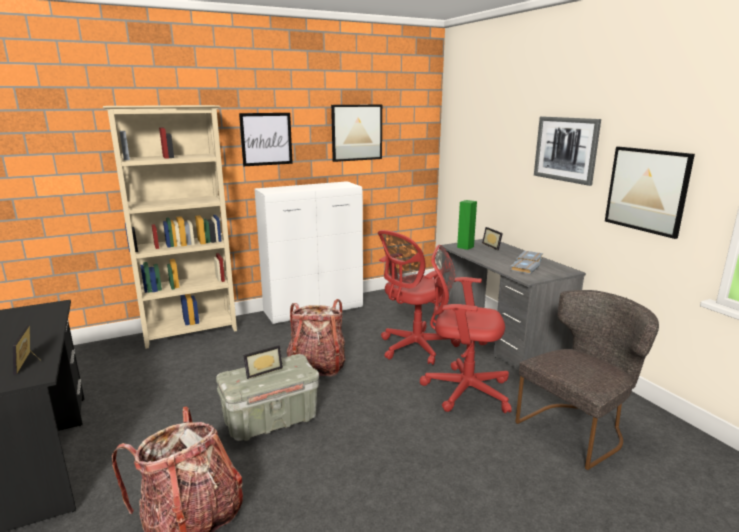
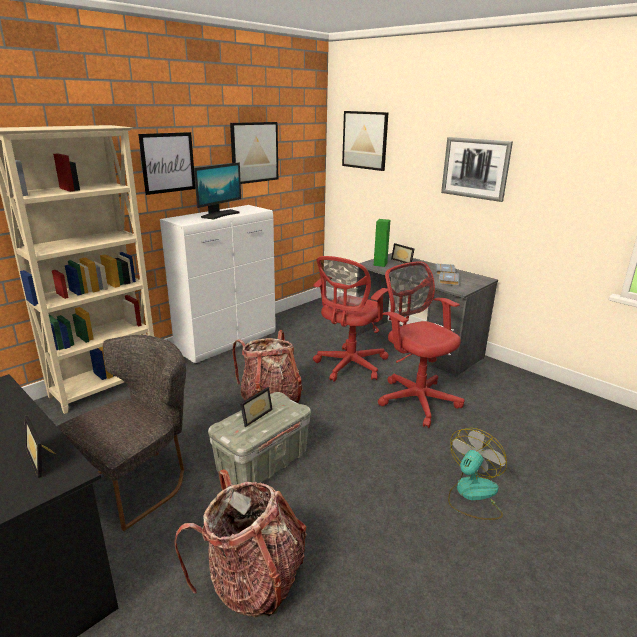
camera: 20 degrees left, 5 degrees up
red office chair [419,245,512,413] -> red office chair turned 60 degrees clockwise [378,261,465,428]
grey chair [515,290,659,470] -> grey chair moved to [57,335,186,531]
picture [605,147,695,239] -> picture moved to [342,111,388,171]
none -> monitor [194,162,241,219]
none -> fan [448,428,507,520]

